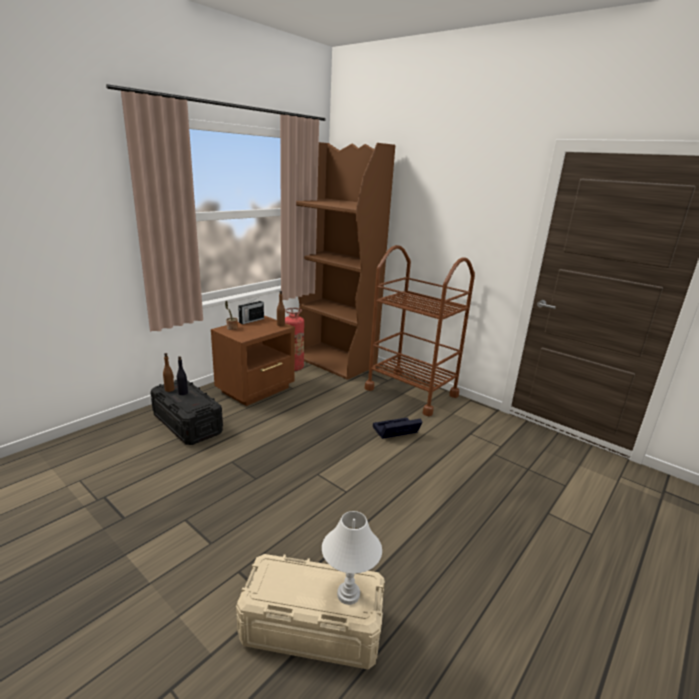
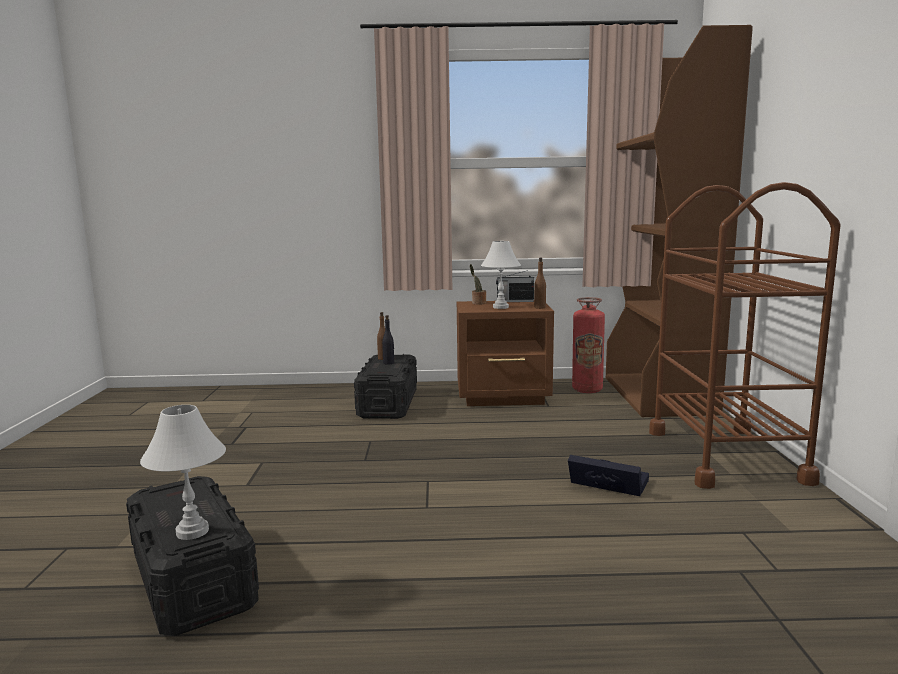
camera: 50 degrees right, 10 degrees down
beige storage box [236,554,385,669] -> black storage box [126,476,259,636]
none -> white table lamp [481,241,521,309]

